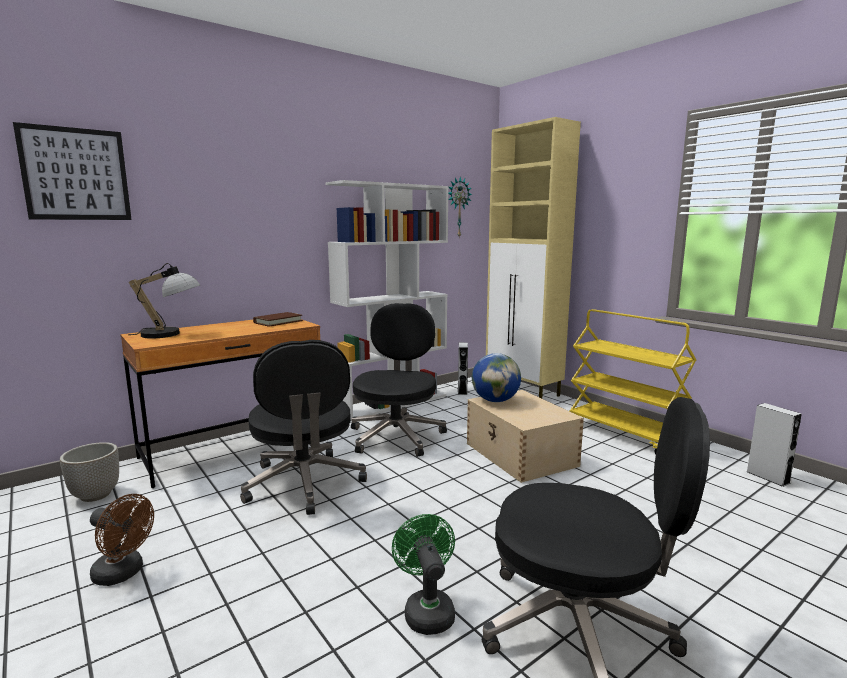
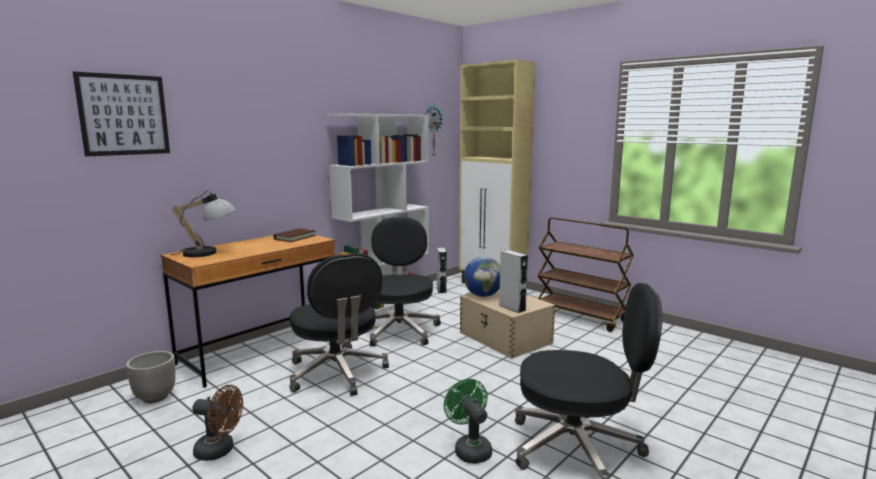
camera: 10 degrees left, 0 degrees up
yellow cart [570,309,696,454] -> brown cart [537,217,634,332]
grey speaker [747,403,802,487] -> grey speaker moved to [499,250,528,313]

